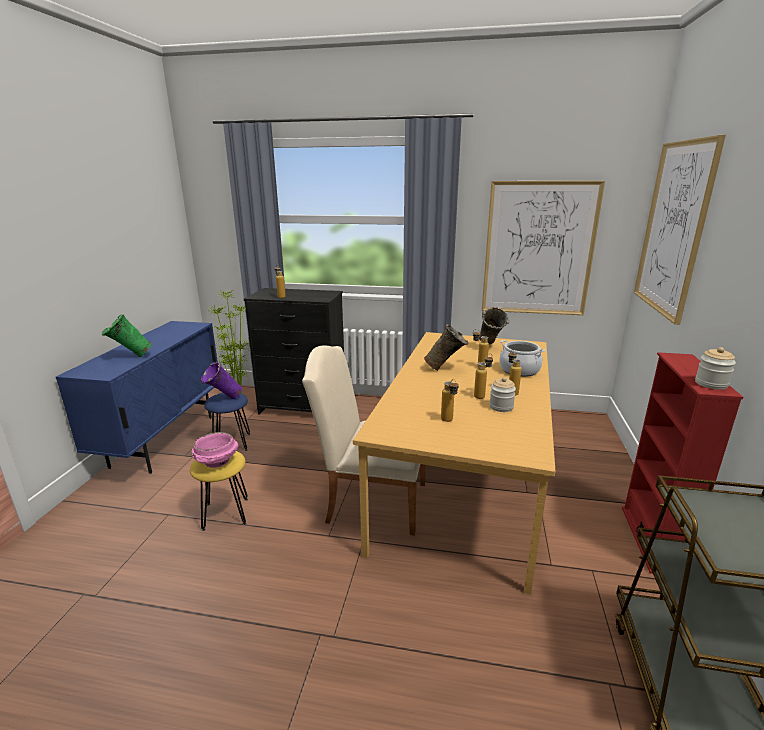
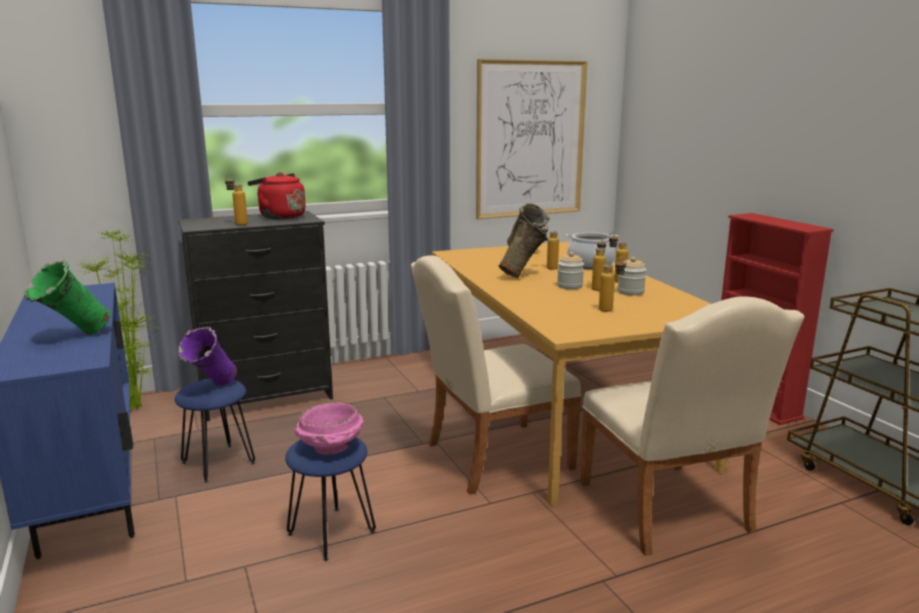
camera: 35 degrees left, 5 degrees down
yellow stool [190,451,248,531] -> blue stool [285,437,376,561]
picture [634,135,726,325] -> none
jar [695,347,736,390] -> jar moved to [557,252,584,289]
none -> red kettle [247,172,306,219]
none -> beige chair [581,296,804,556]

